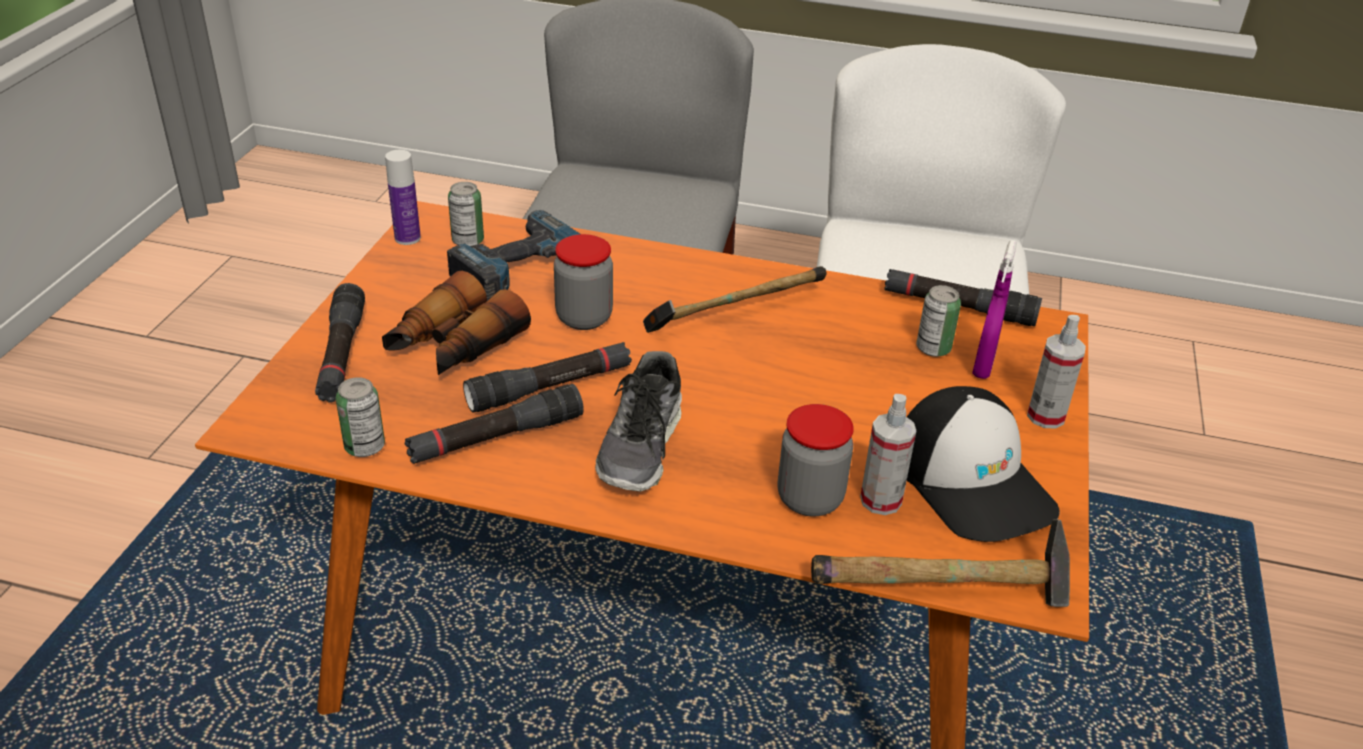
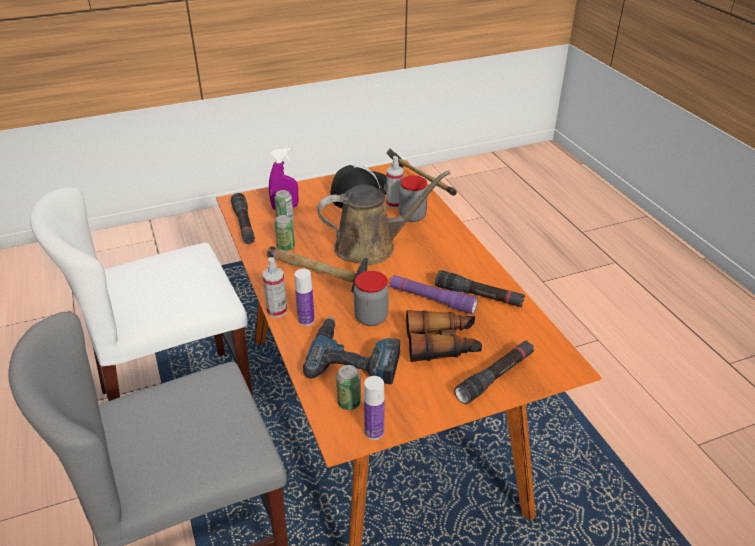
camera: 125 degrees left, 0 degrees up
can [336,377,385,457] -> can moved to [275,215,295,251]
black flashlight [463,342,632,413] -> purple flashlight [389,275,478,314]
shoe [595,351,682,492] -> none
spray bottle [1027,315,1086,429] -> spray bottle moved to [263,257,287,318]
none -> bottle [294,269,315,326]
none -> brown watering can [317,171,451,265]

